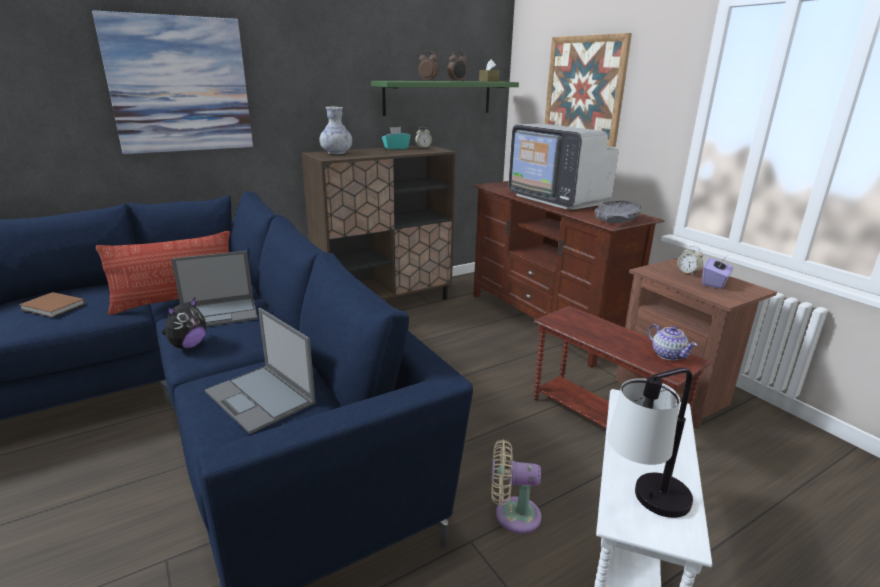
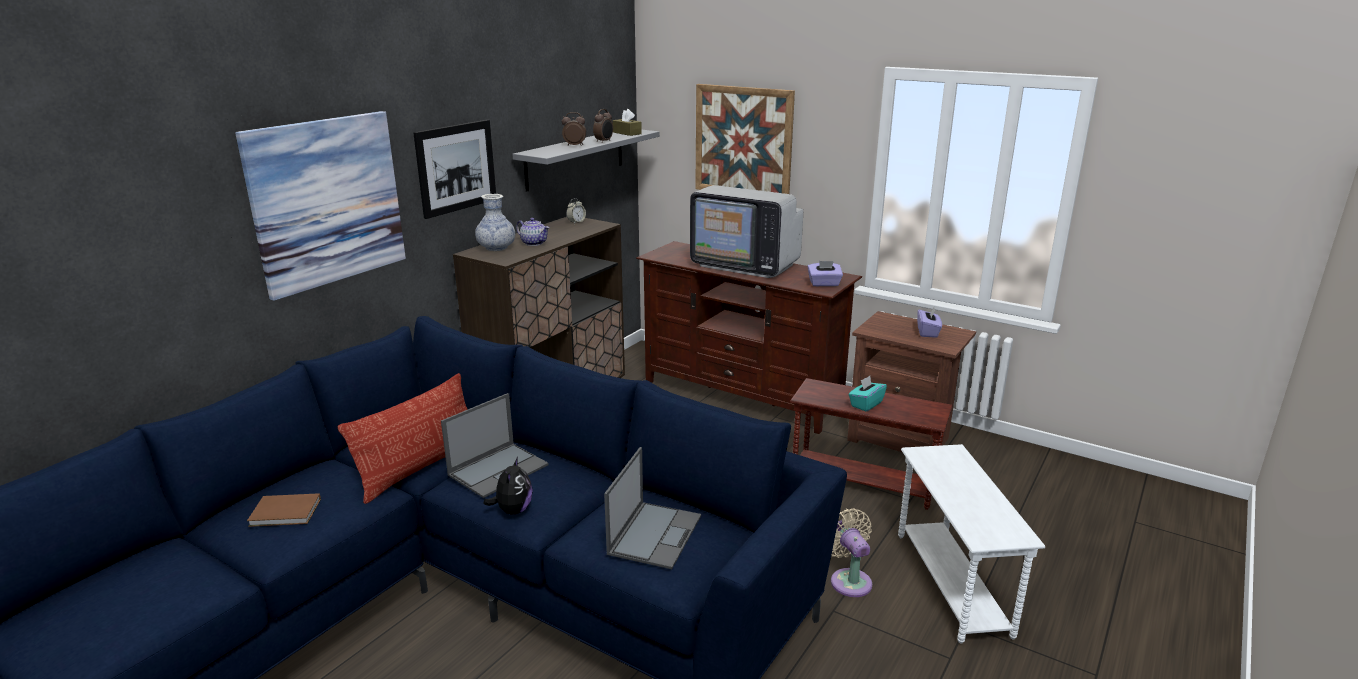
camera: 25 degrees left, 0 degrees up
laptop [205,308,316,434] -> laptop turned 90 degrees counterclockwise [604,447,701,569]
green shelf [371,81,519,116] -> grey shelf [513,130,660,192]
turquoise tissue box [382,127,411,149] -> turquoise tissue box moved to [849,376,887,411]
beige fan [491,440,541,534] -> beige fan turned 90 degrees clockwise [831,508,872,597]
grey bowl [594,201,642,223] -> purple tissue box [808,261,843,286]
table lamp [607,367,693,518] -> none
teapot [648,324,698,361] -> teapot moved to [516,218,550,246]
alarm clock [677,246,703,275] -> none
none -> picture [413,120,496,219]

